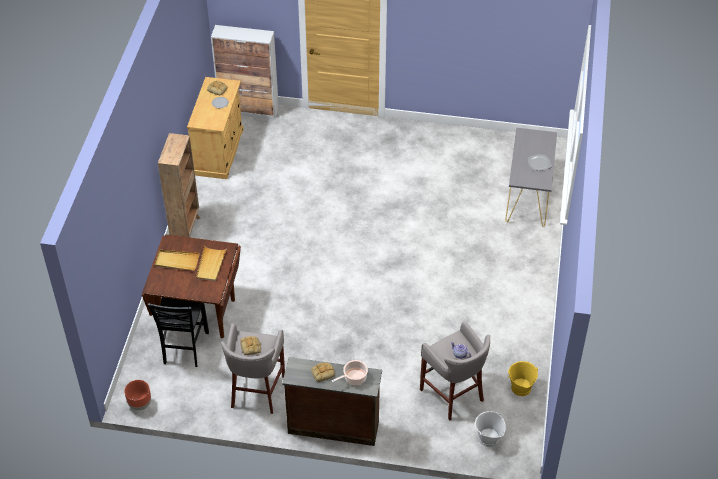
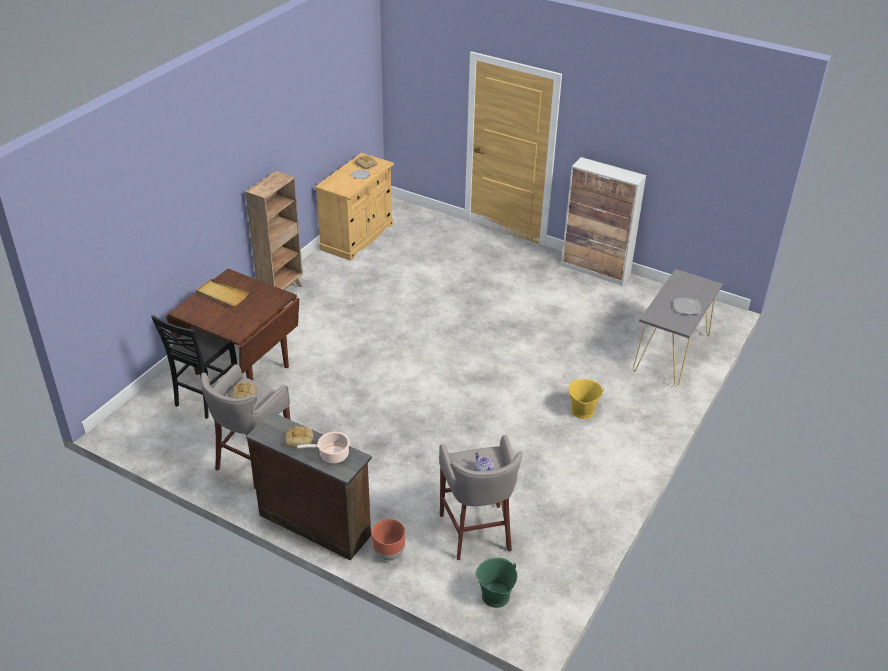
camera: 20 degrees right, 10 degrees down
brown planter [124,380,151,411] -> brown planter moved to [372,519,405,561]
beige tray [196,246,226,281] -> none
cabinet [211,25,279,119] -> cabinet moved to [561,157,646,286]
white bucket [475,411,506,447] -> green bucket [476,558,517,608]
yellow bucket [508,361,538,396] -> yellow bucket moved to [567,379,604,419]

